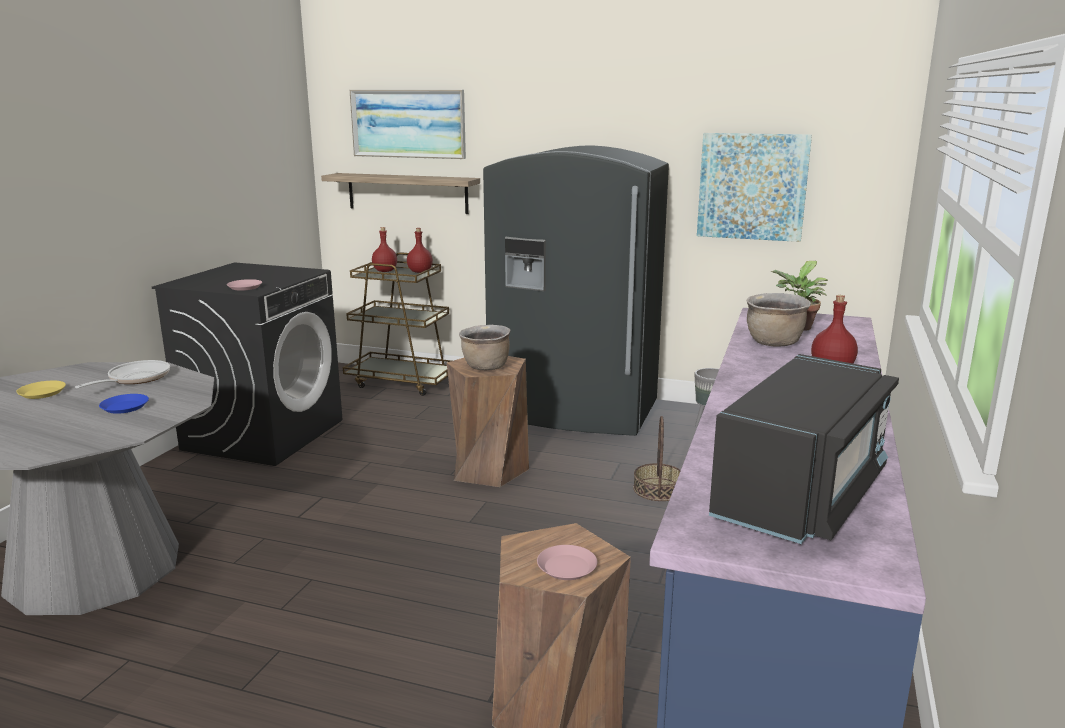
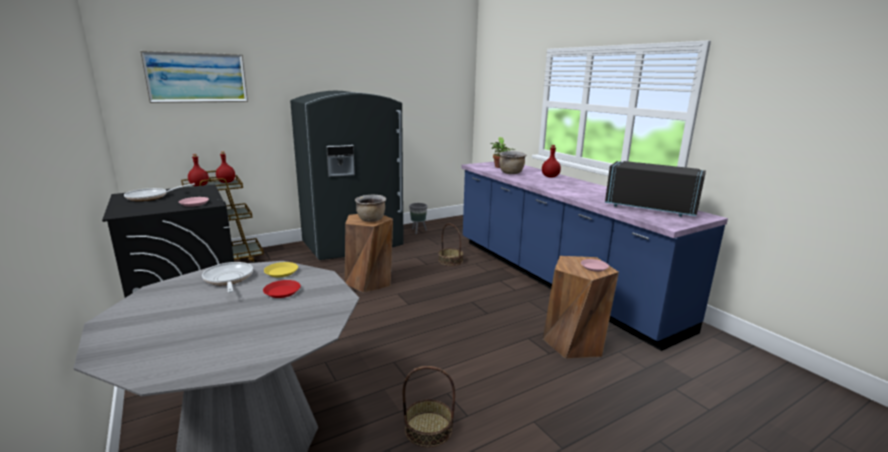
camera: 50 degrees left, 0 degrees up
yellow plate [16,381,66,399] -> yellow plate moved to [264,262,298,278]
blue plate [99,394,149,414] -> red plate [263,280,301,298]
shelf [321,173,480,214] -> none
picture [697,133,812,242] -> none
black microwave [709,354,899,544] -> black microwave turned 45 degrees counterclockwise [605,161,706,217]
none -> frying pan [124,183,195,201]
none -> basket [403,366,455,447]

